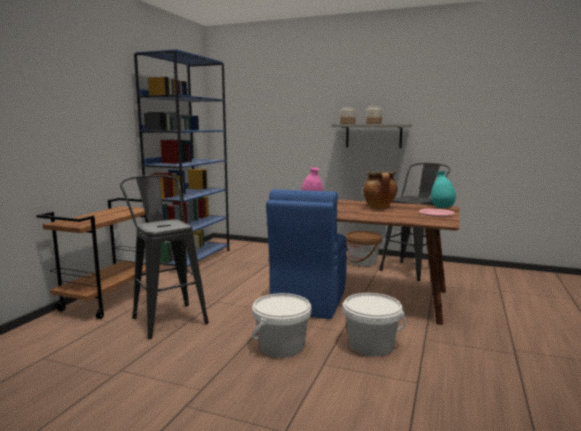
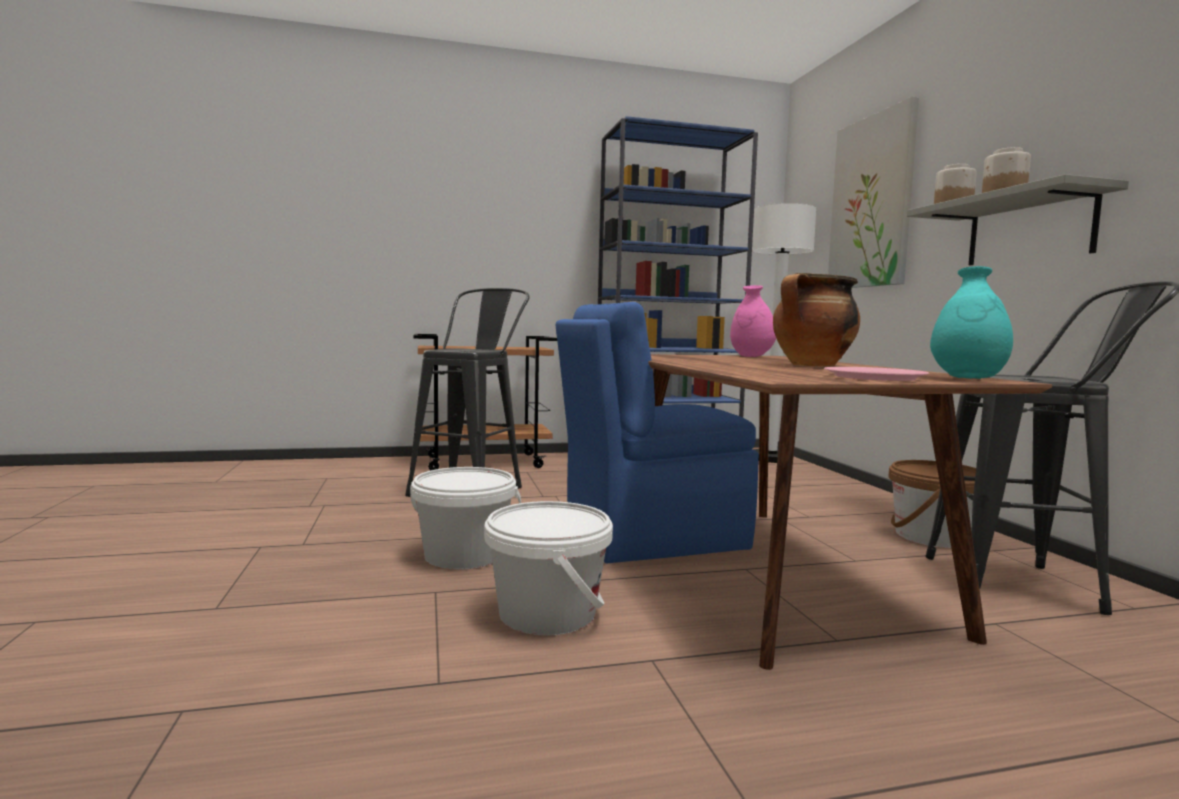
camera: 55 degrees right, 5 degrees down
none -> white floor lamp [752,203,816,463]
none -> picture [828,97,919,288]

